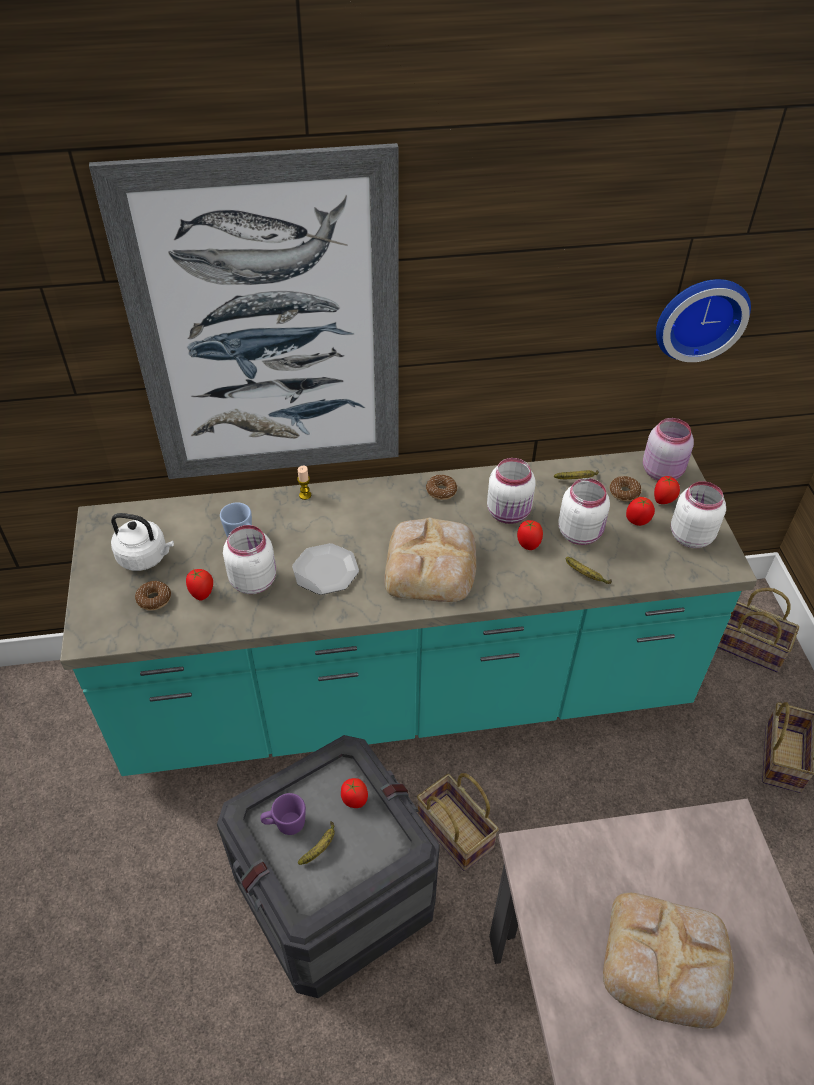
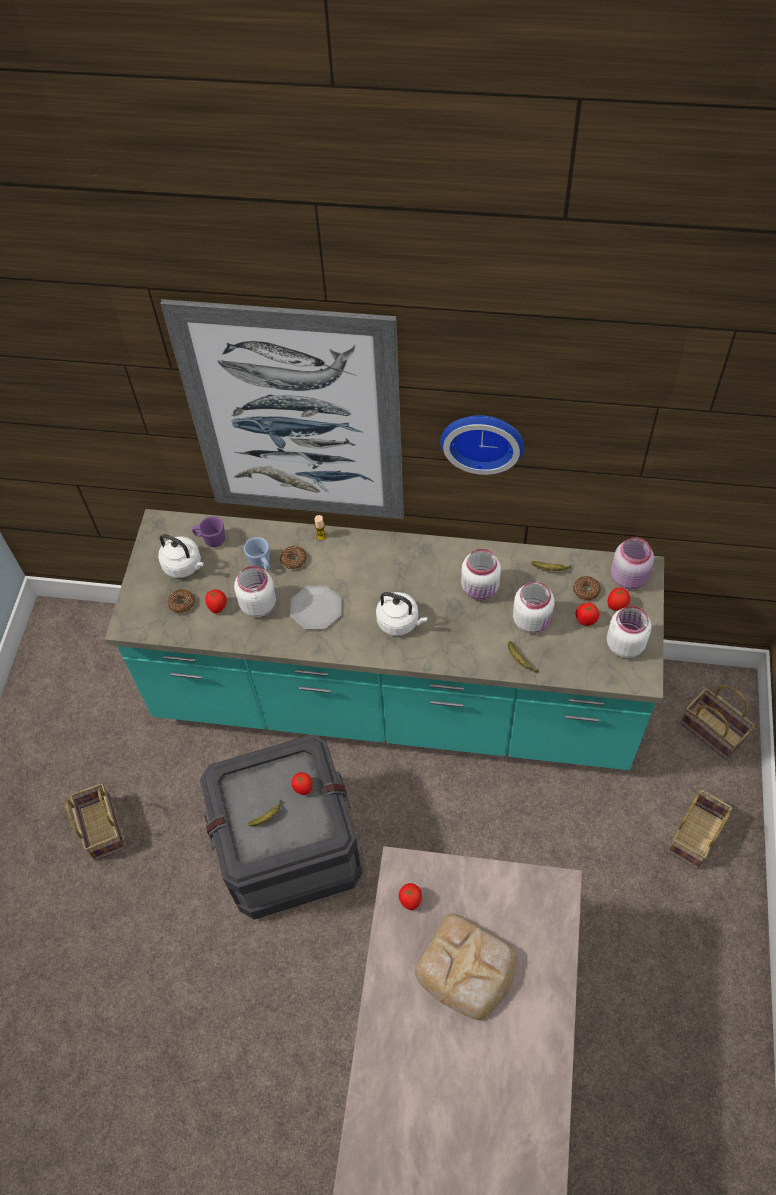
camera: 20 degrees right, 10 degrees up
purple mug [261,793,306,835] -> purple mug moved to [192,516,225,547]
bread [385,517,476,602] -> white kettle [376,592,428,636]
basket [417,773,499,871] -> basket moved to [66,783,126,861]
donut [426,474,457,500] -> donut moved to [280,546,307,569]
tomato [517,520,543,550] -> tomato moved to [399,883,422,910]
wall clock [656,279,751,362] -> wall clock moved to [440,415,524,475]

